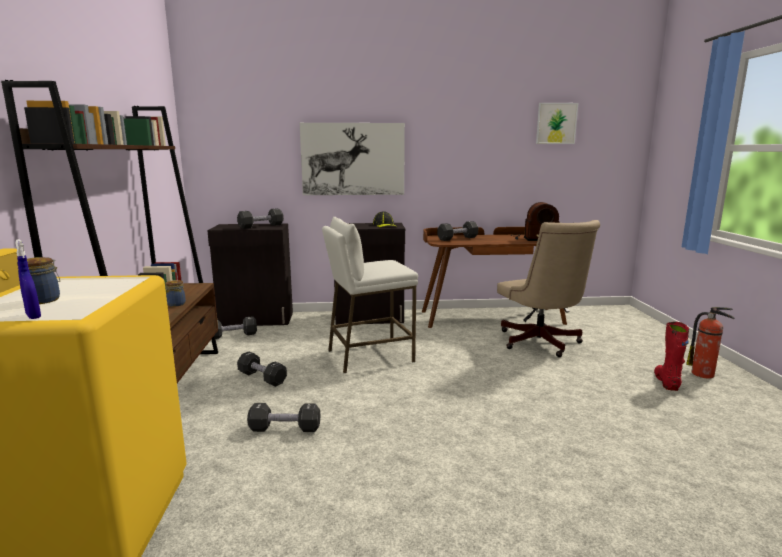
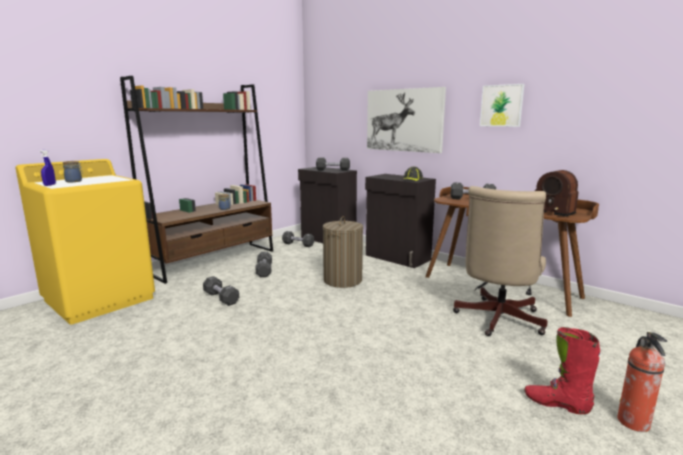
camera: 45 degrees right, 0 degrees up
white stool [322,217,418,373] -> laundry basket [323,216,363,288]
picture [536,103,579,144] -> picture moved to [480,84,524,127]
red boot [654,322,689,391] -> red boot turned 120 degrees counterclockwise [524,327,600,414]

